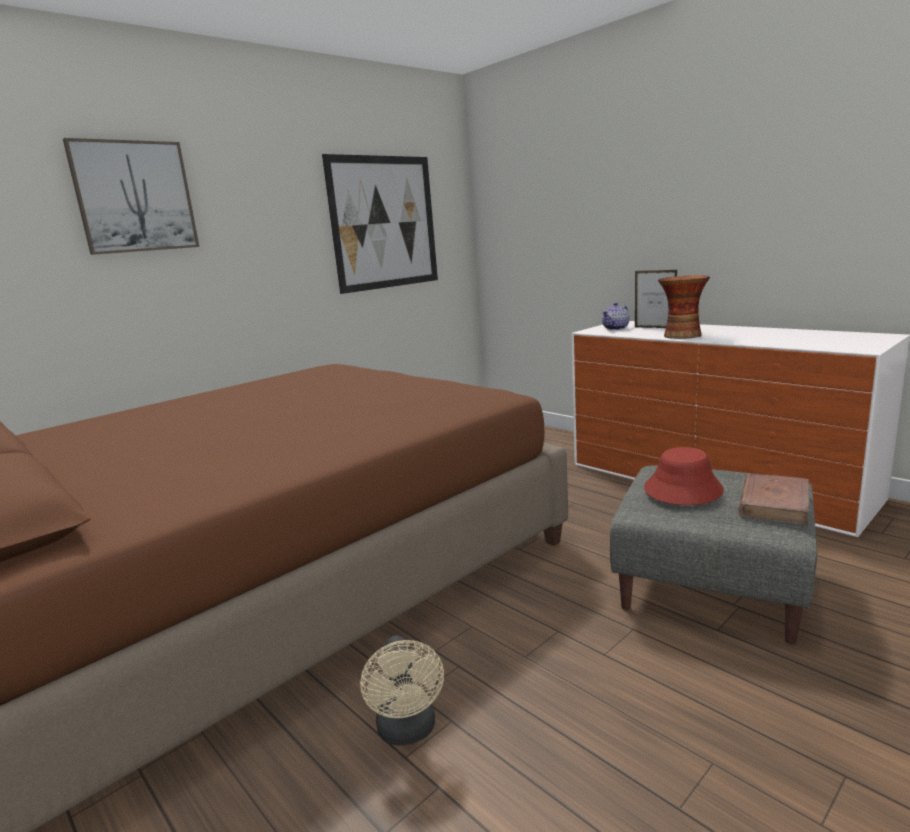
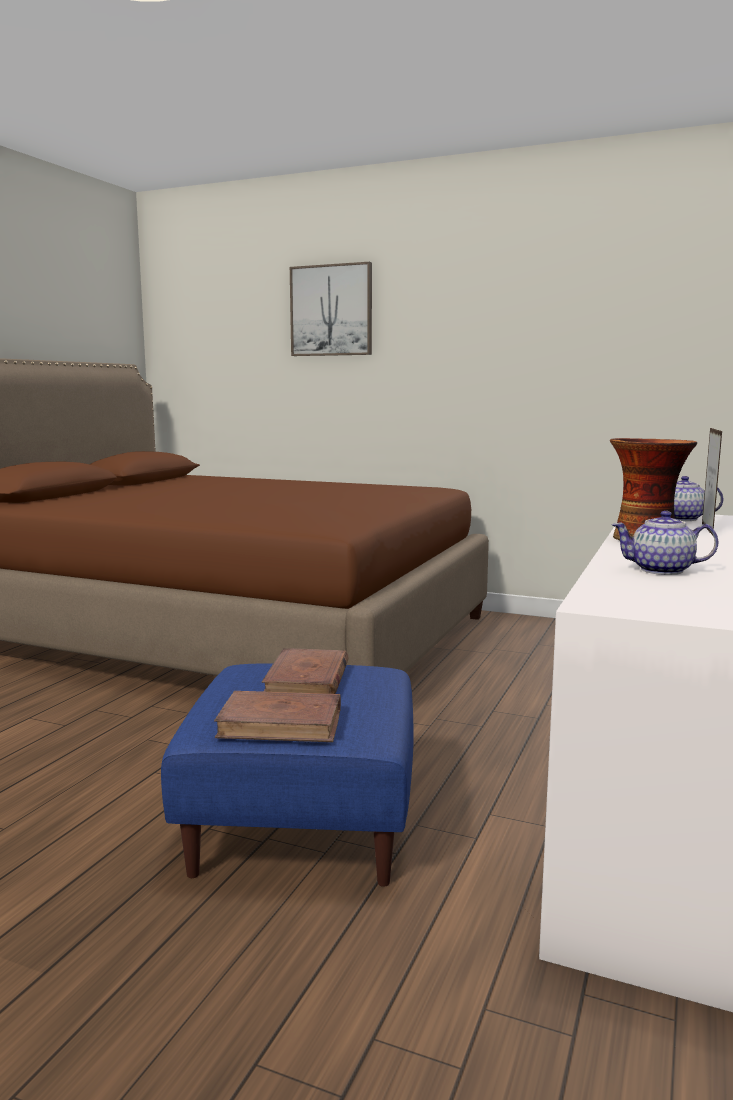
camera: 65 degrees right, 5 degrees down
picture [322,154,438,294] -> none
beige fan [360,636,444,746] -> none
grey ottoman [610,465,817,645] -> blue ottoman [161,663,413,887]
red hat [644,447,724,505] -> brown book [262,648,348,694]
none -> teapot [612,511,719,575]

